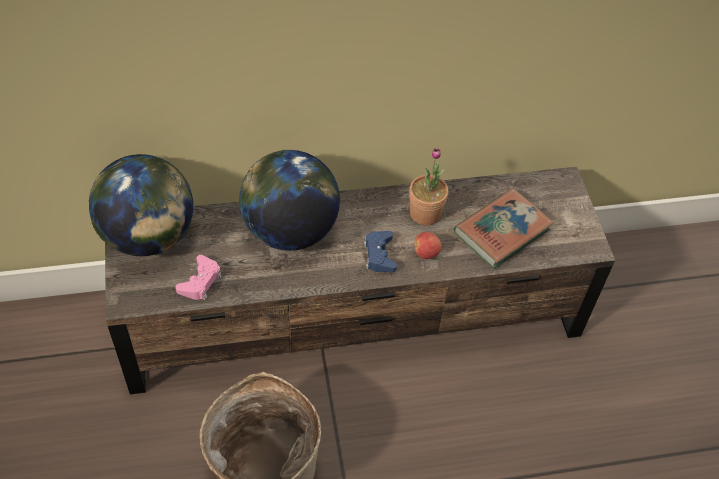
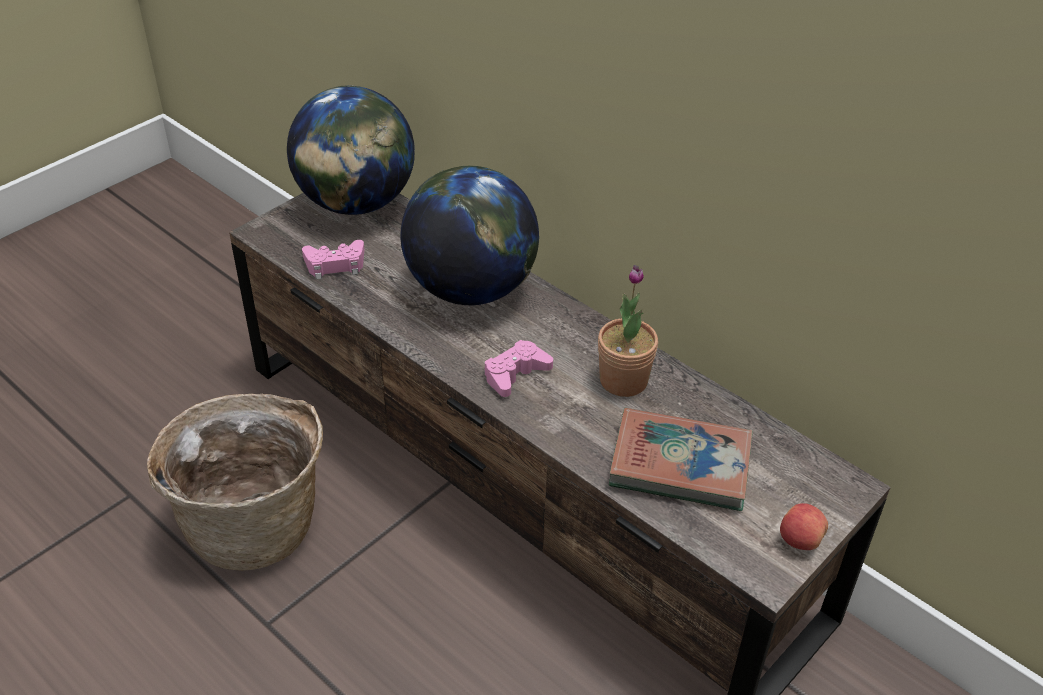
camera: 55 degrees right, 10 degrees down
blue game controller [364,231,397,272] -> pink game controller [484,340,553,397]
apple [414,232,442,259] -> apple moved to [780,503,828,550]

